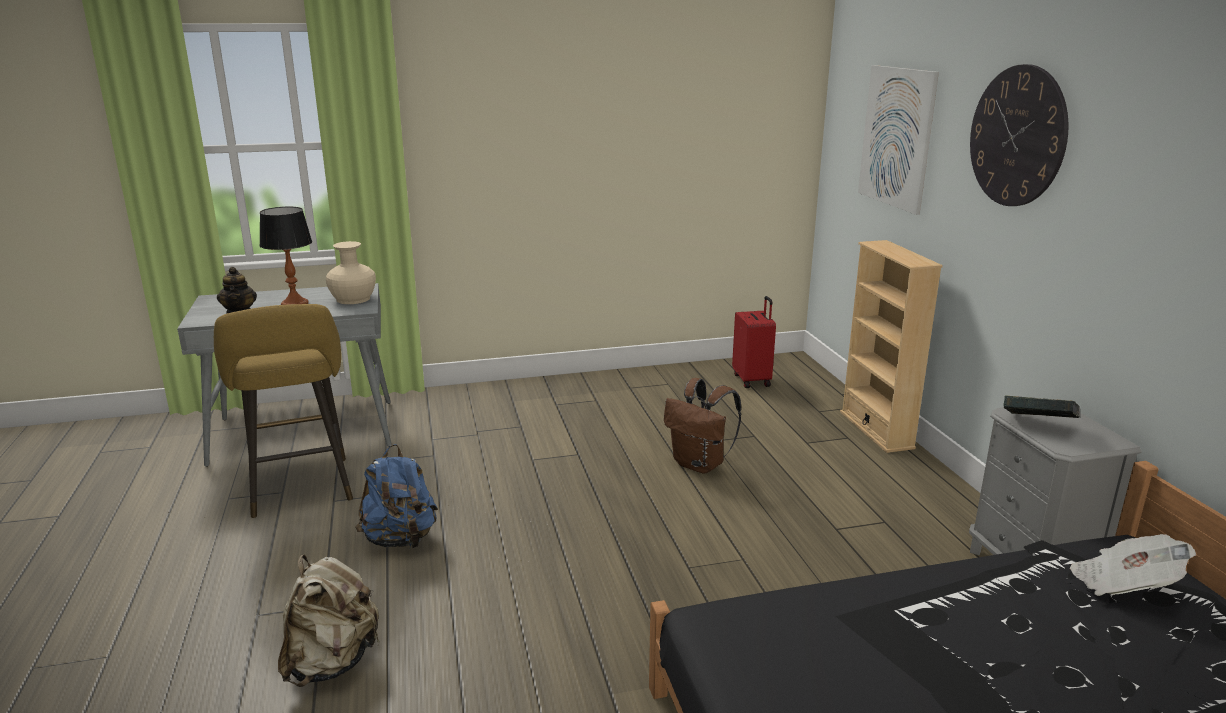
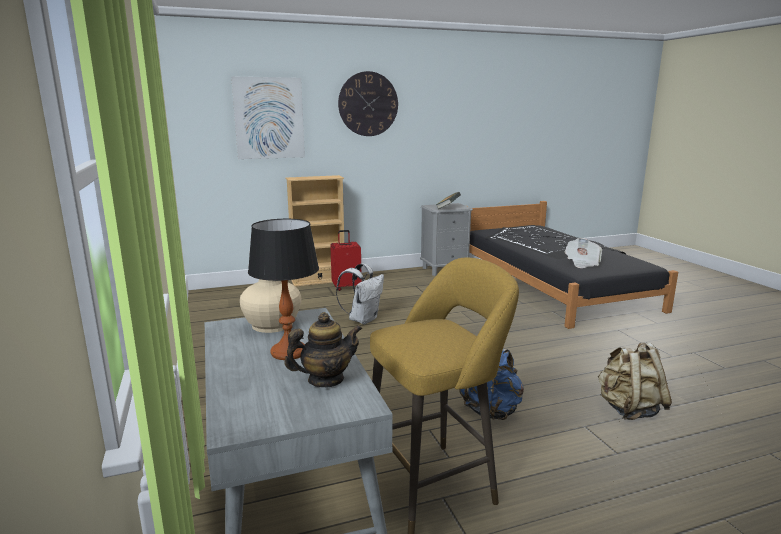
camera: 95 degrees left, 5 degrees down
brown backpack [664,378,741,473] -> white backpack [336,263,384,324]
red suitcase [732,296,776,388] -> red suitcase moved to [330,230,362,291]
newspaper [1070,534,1196,596] -> newspaper moved to [564,238,602,268]

